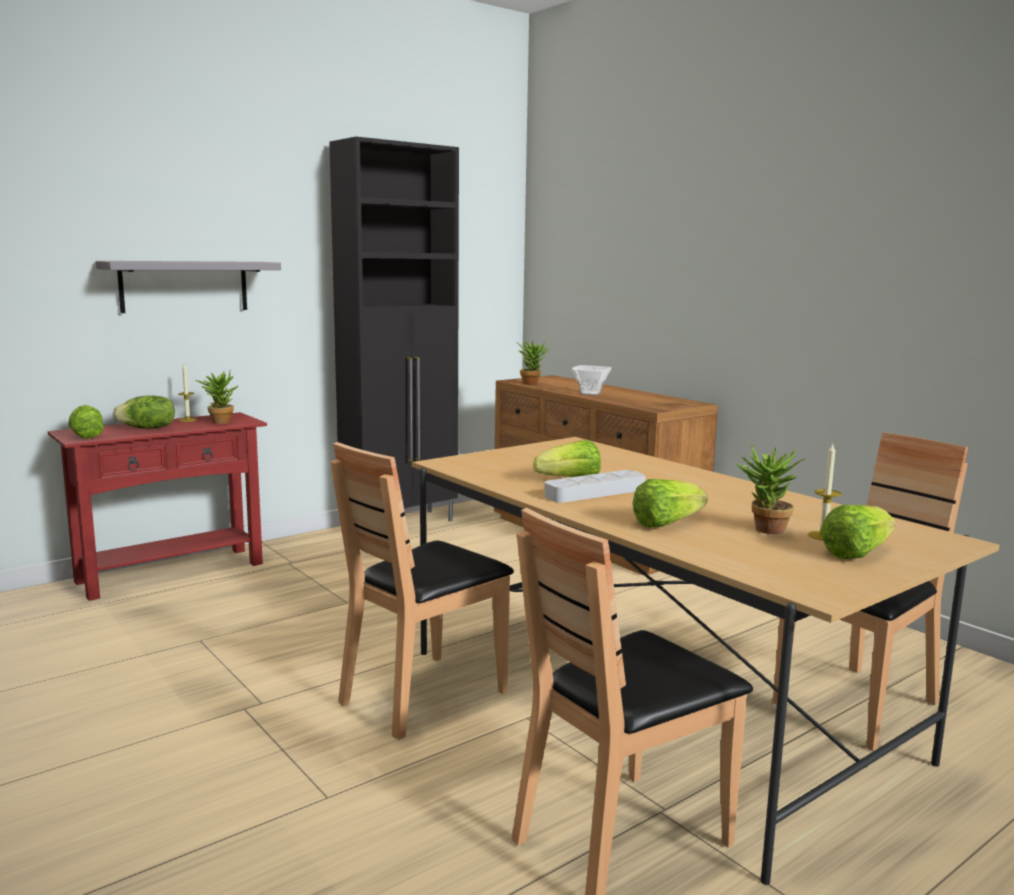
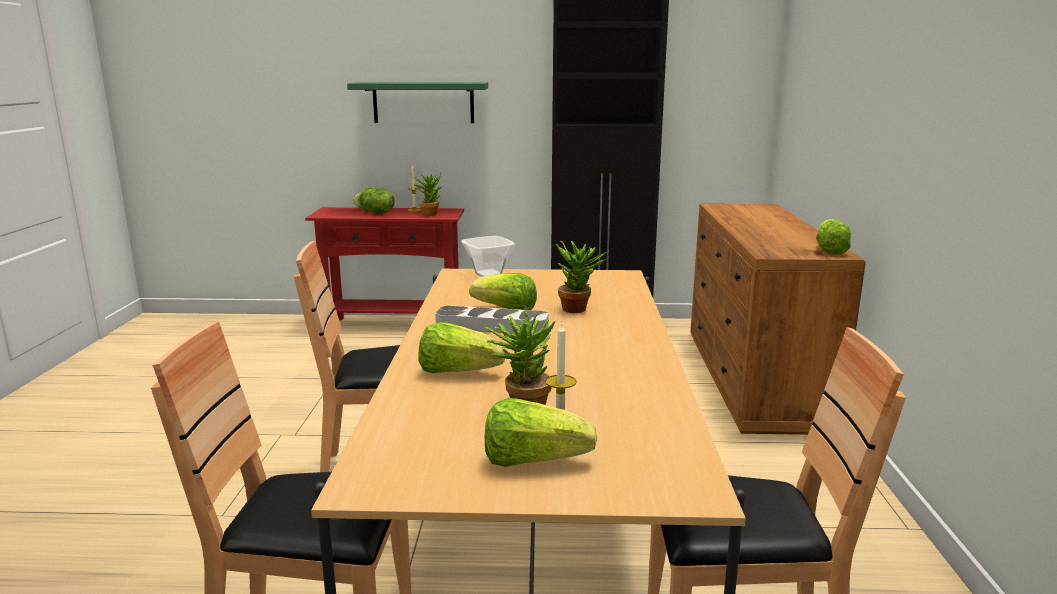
camera: 40 degrees right, 5 degrees up
lettuce [68,405,104,439] -> lettuce moved to [816,219,851,255]
grey shelf [96,261,281,313] -> green shelf [347,82,488,123]
potted plant [516,341,550,385] -> potted plant moved to [556,241,609,313]
bowl [572,365,611,396] -> bowl moved to [461,236,515,277]

